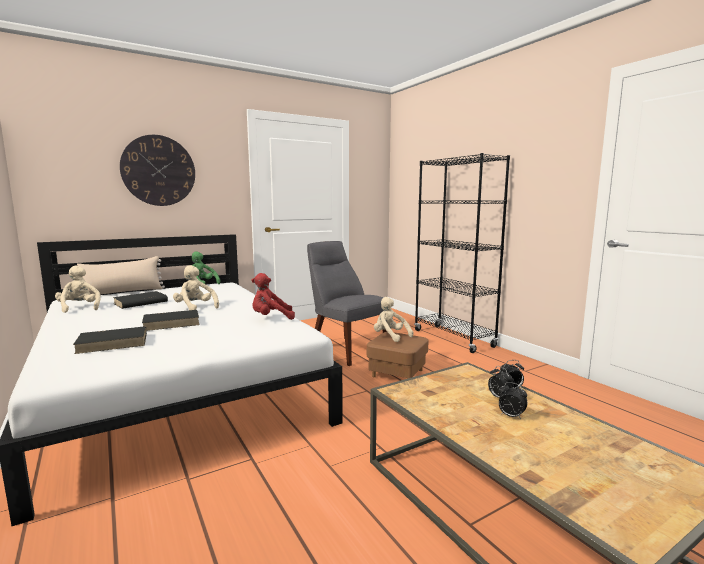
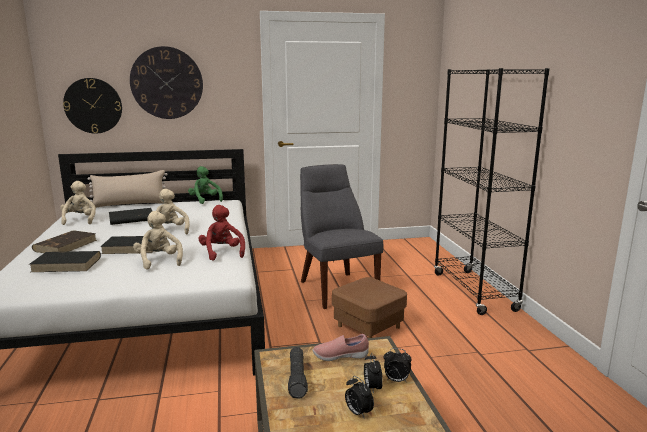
camera: 20 degrees right, 5 degrees up
red plush toy [252,273,295,320] -> red plush toy turned 60 degrees clockwise [199,205,245,261]
beige plush toy [374,297,413,342] -> beige plush toy moved to [133,211,183,270]
none -> brown book [32,230,97,253]
none -> wall clock [63,78,122,134]
none -> black flashlight [288,347,308,399]
none -> pink shoe [312,334,369,361]

